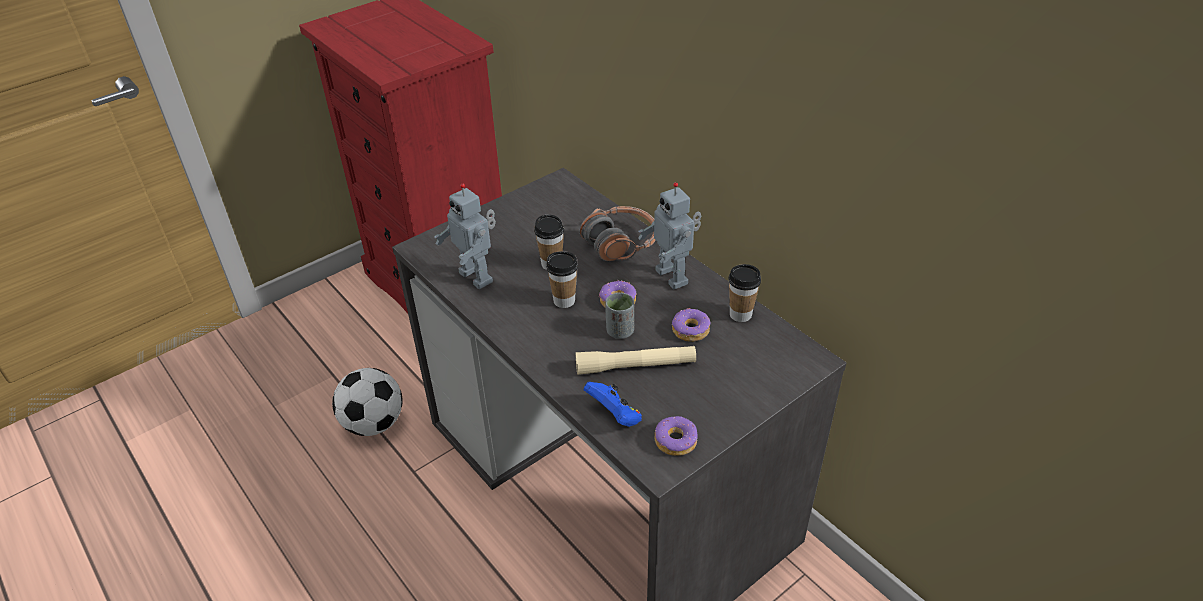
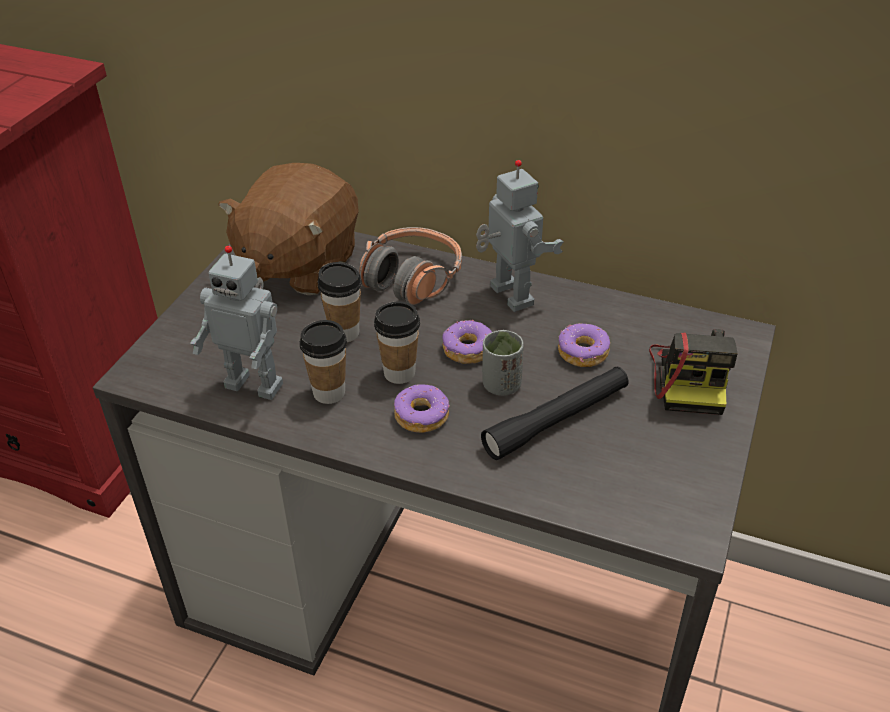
camera: 30 degrees left, 0 degrees up
football [332,368,403,436] -> none
beige flashlight [575,346,696,375] -> black flashlight [481,366,628,460]
blue game controller [584,382,642,427] -> none
toy robot [638,182,701,289] -> toy robot turned 150 degrees counterclockwise [476,160,563,312]
donut [655,416,698,456] -> donut moved to [394,385,450,433]
cup [728,264,761,322] -> cup moved to [300,320,347,404]
none -> brown plush toy [218,163,359,295]
none -> camera [649,329,738,415]

